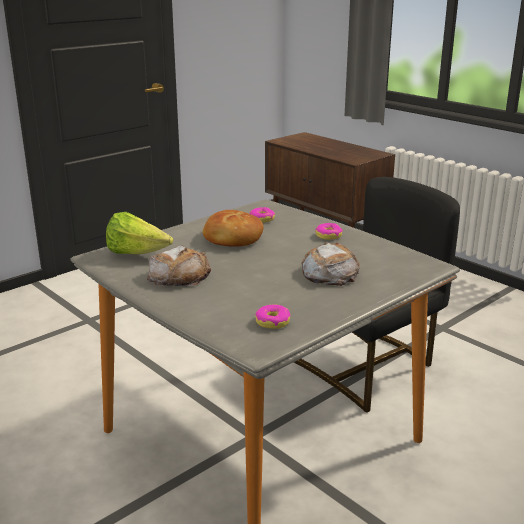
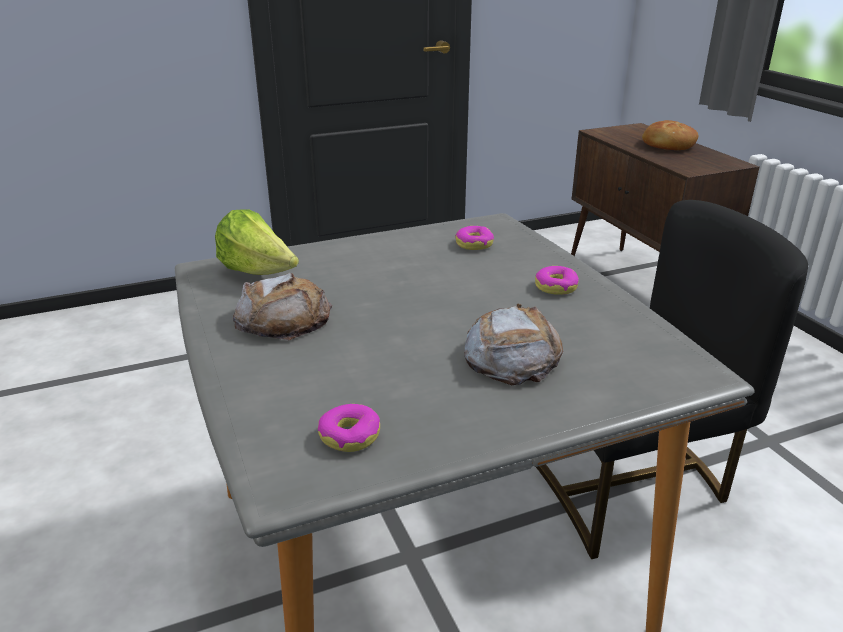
camera: 20 degrees right, 5 degrees up
bread [202,210,264,247] -> bread moved to [642,120,698,150]

